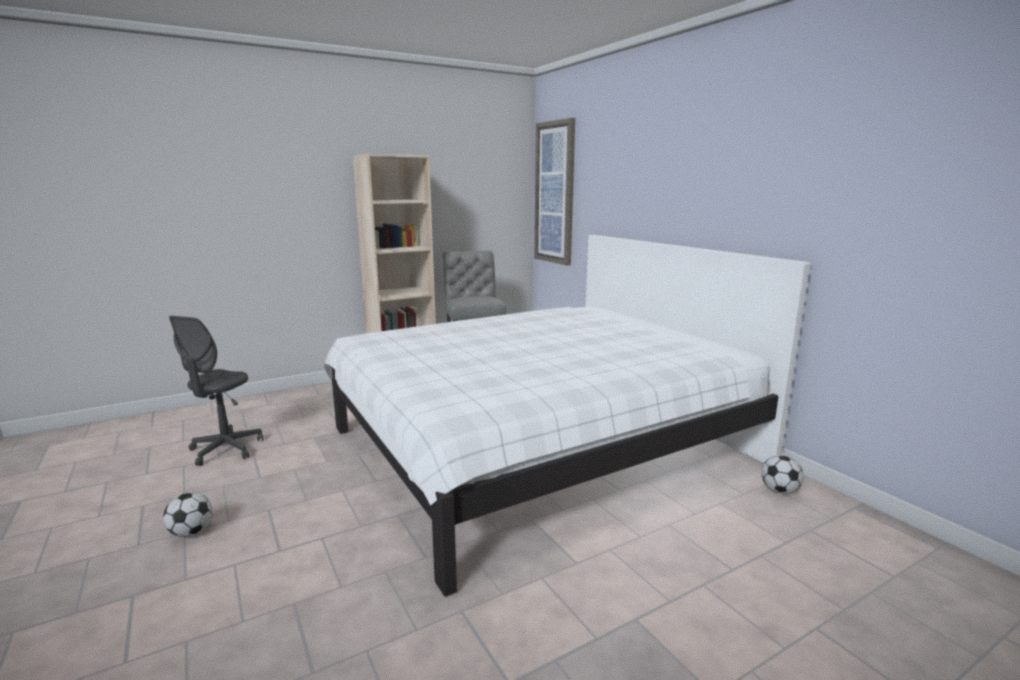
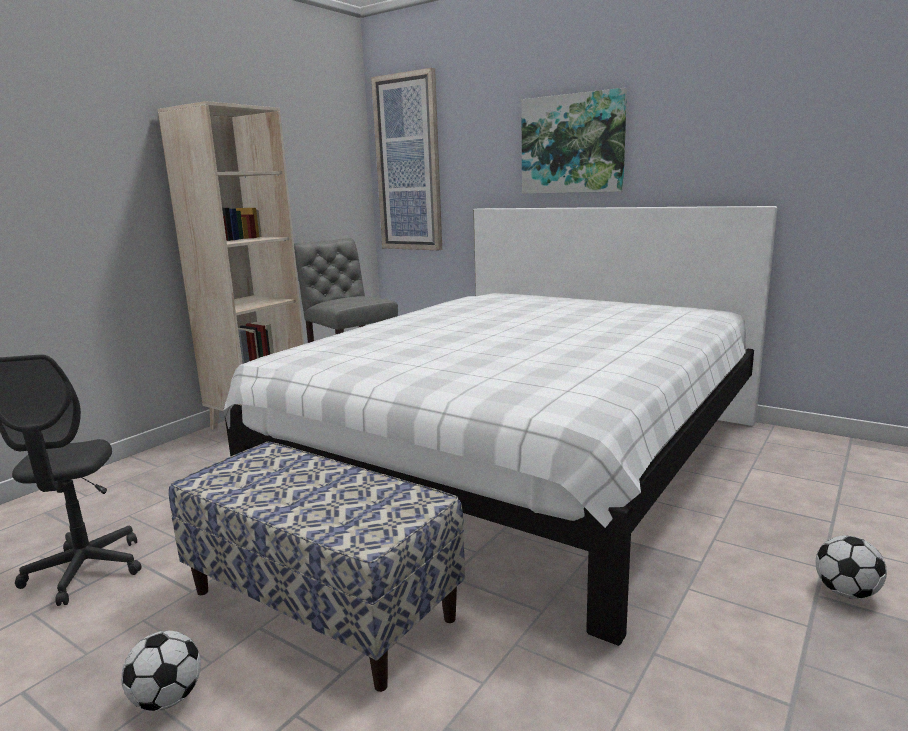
camera: 25 degrees left, 0 degrees up
football [762,455,804,494] -> football moved to [816,535,887,599]
none -> bench [169,442,465,692]
none -> picture [521,88,627,194]

